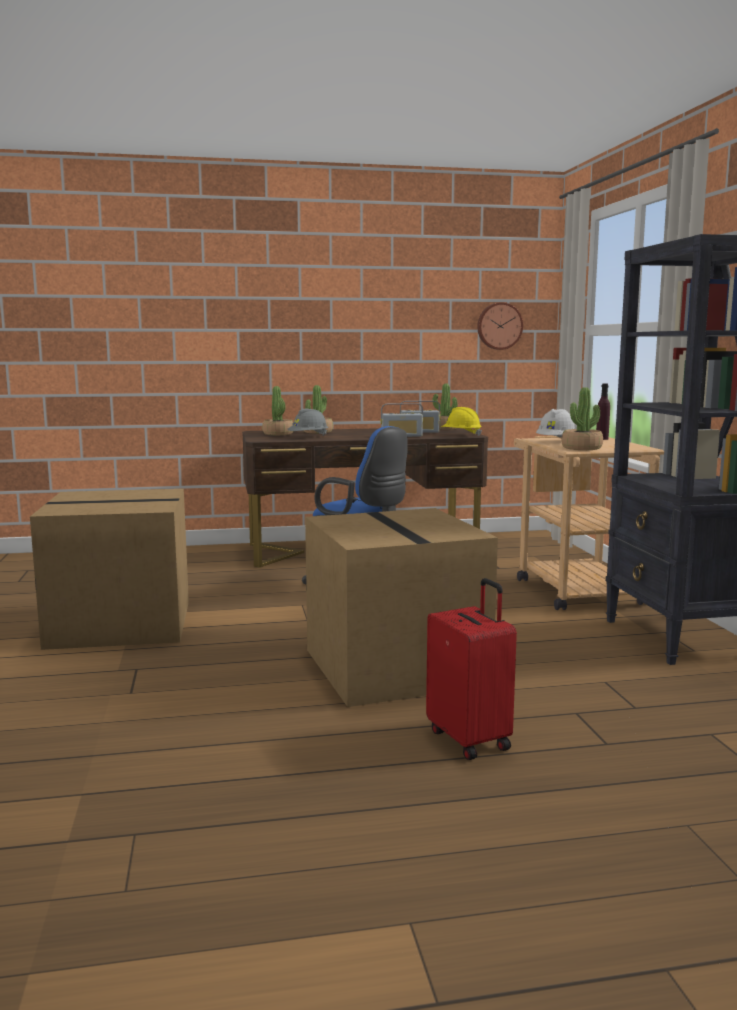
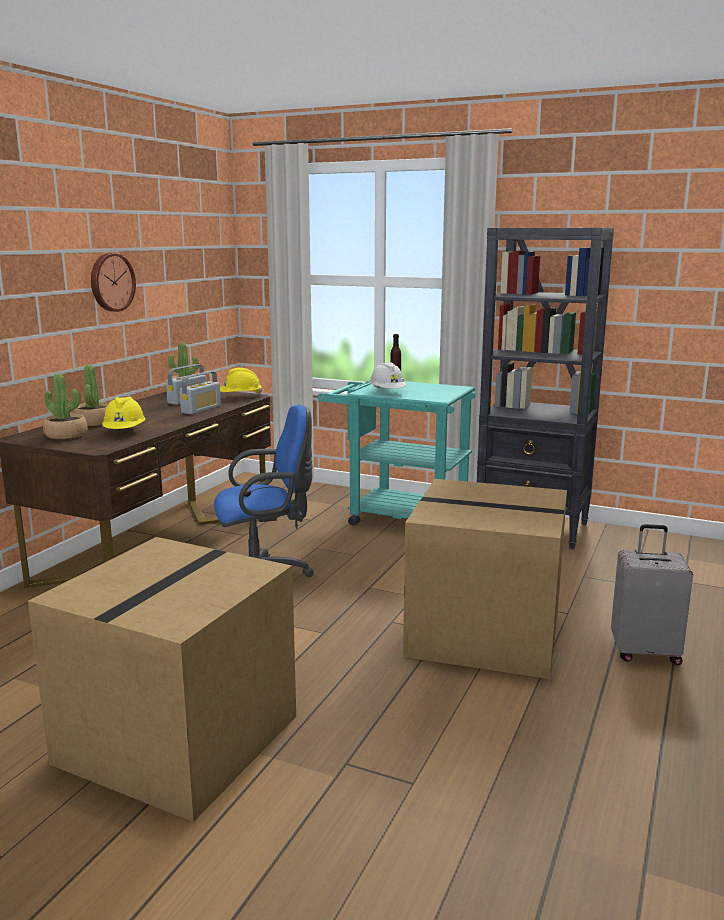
camera: 55 degrees left, 5 degrees up
grey hard hat [287,408,328,436] -> yellow hard hat [102,397,145,429]
red suitcase [426,578,517,760] -> grey suitcase [611,524,693,665]
wall clock [477,302,523,350] -> wall clock moved to [91,253,136,312]
beige cart [514,436,664,610] -> turquoise cart [318,380,475,526]
potted plant [561,387,603,450] -> none

